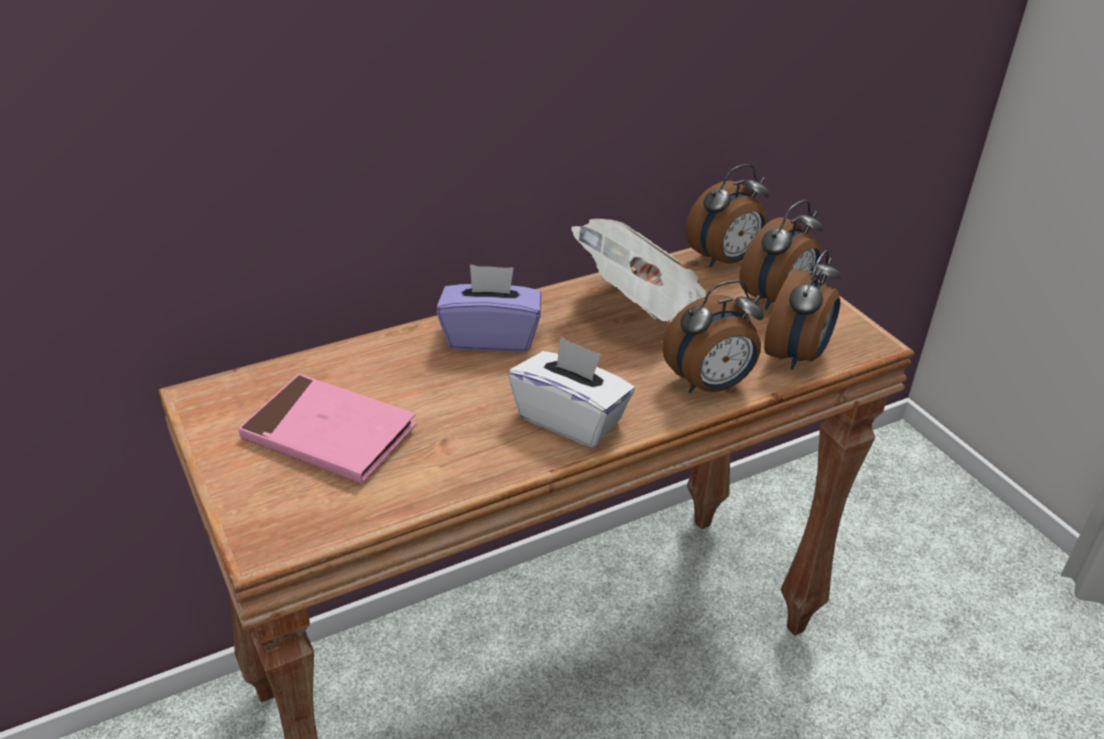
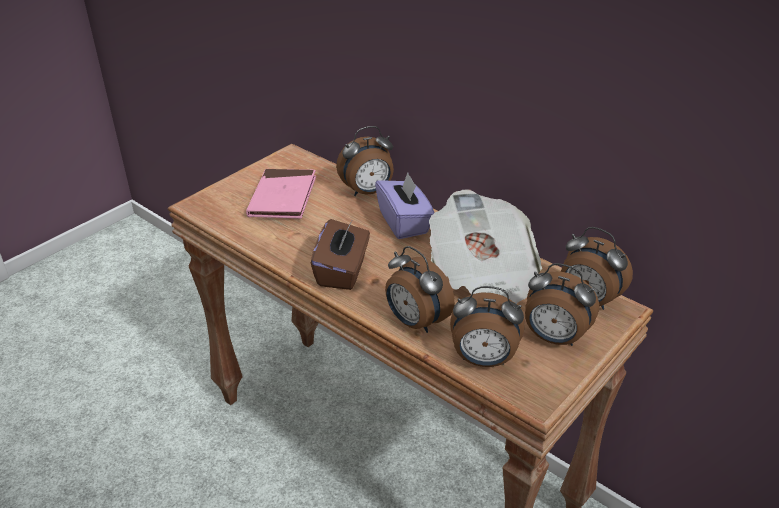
camera: 70 degrees right, 0 degrees up
white tissue box [509,337,635,447] -> brown tissue box [311,219,370,290]
none -> alarm clock [336,126,394,196]

